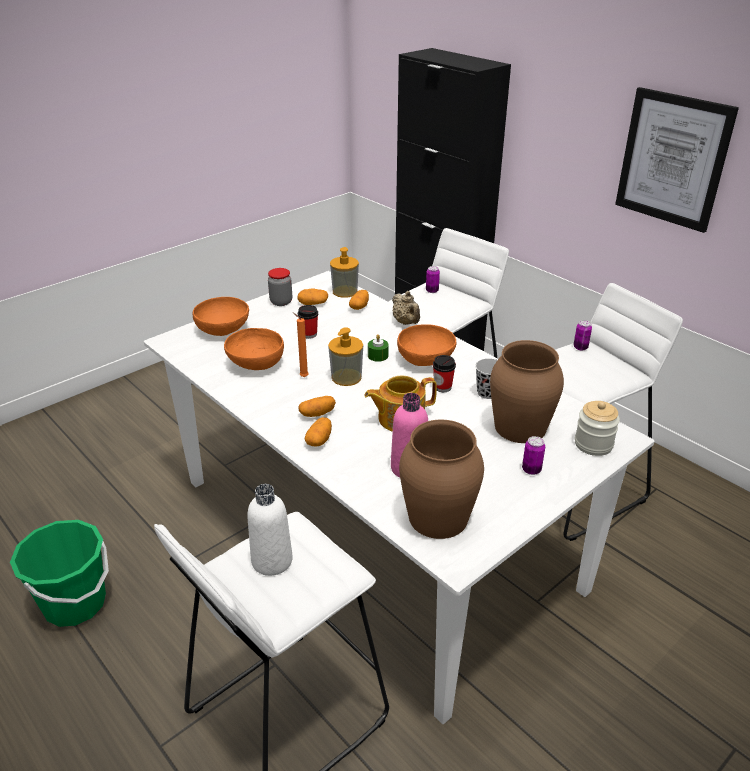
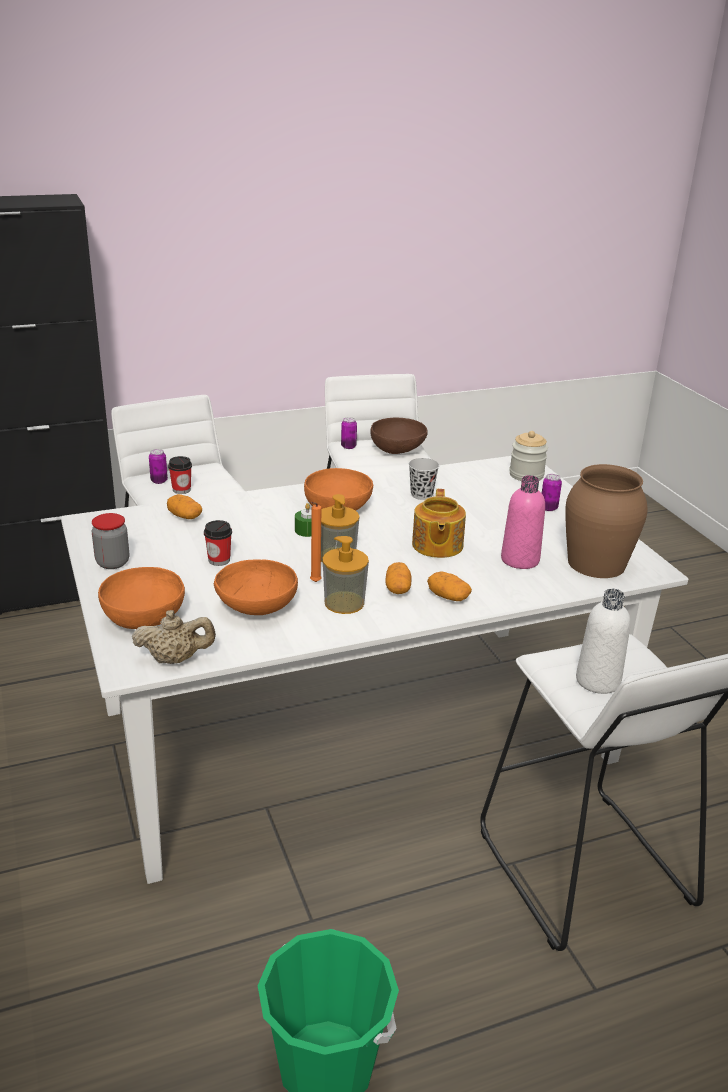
camera: 70 degrees left, 5 degrees down
potato [298,288,328,305] -> none
soap dispenser [330,247,359,298] -> soap dispenser moved to [323,536,369,614]
beige teapot [392,291,420,325] -> beige teapot moved to [132,610,216,664]
cup [433,355,456,392] -> cup moved to [168,456,192,494]
brown vase [490,340,564,443] -> none
picture [615,87,739,233] -> none
none -> brown bowl [370,418,428,454]

